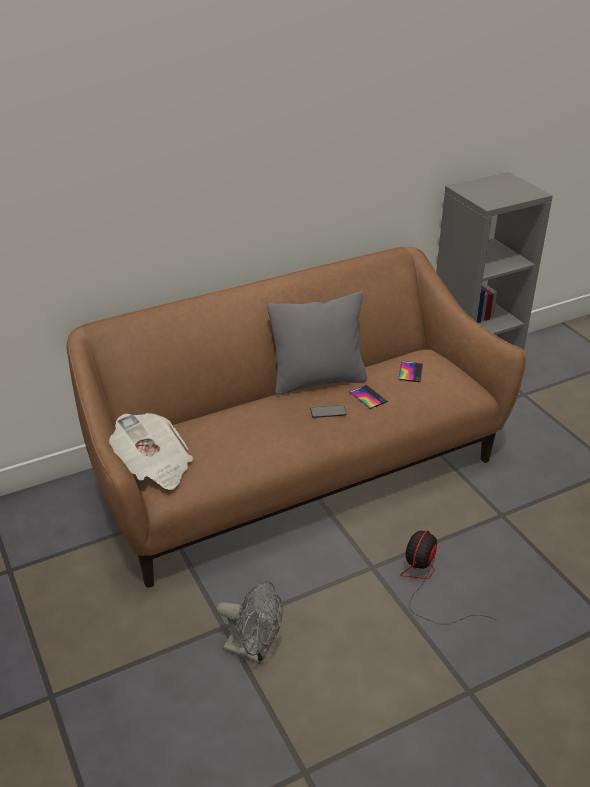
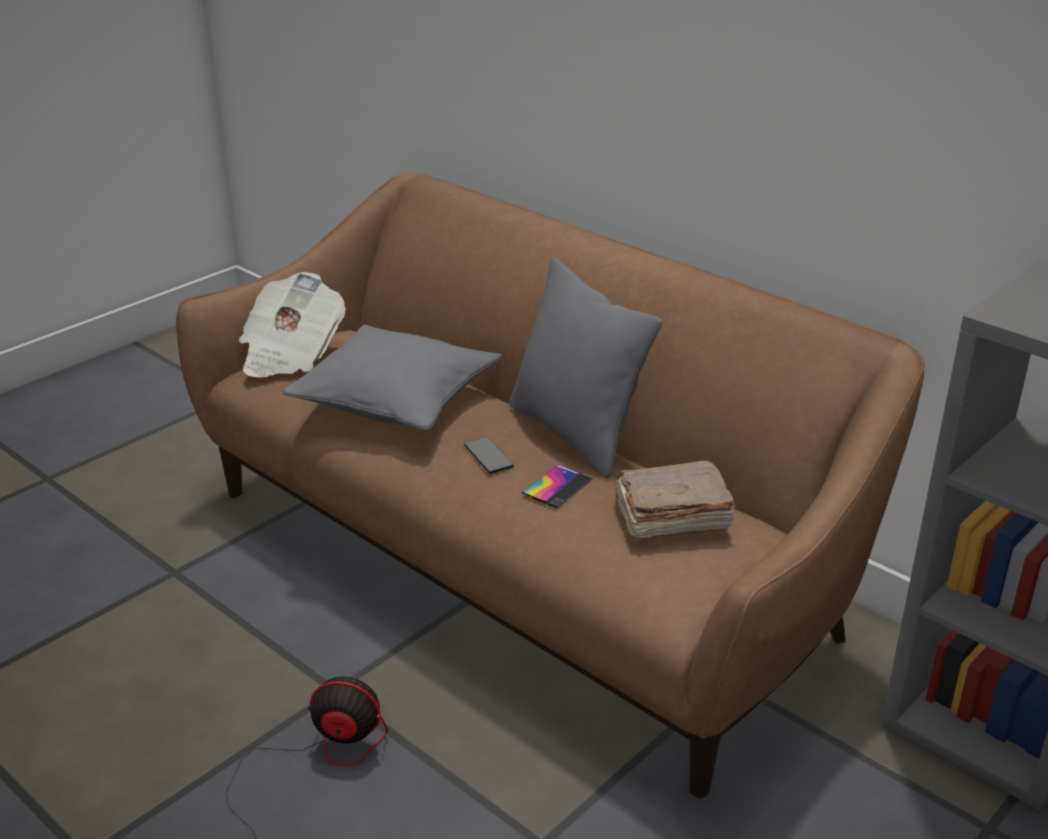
camera: 70 degrees right, 5 degrees down
grey fan [217,580,283,664] -> none
phone [398,361,423,382] -> brown book [614,460,735,541]
none -> grey pillow [283,325,502,430]

